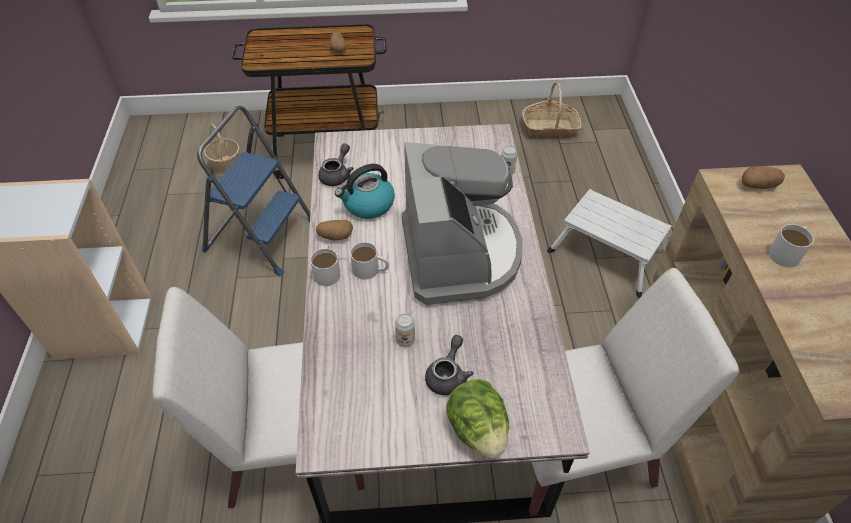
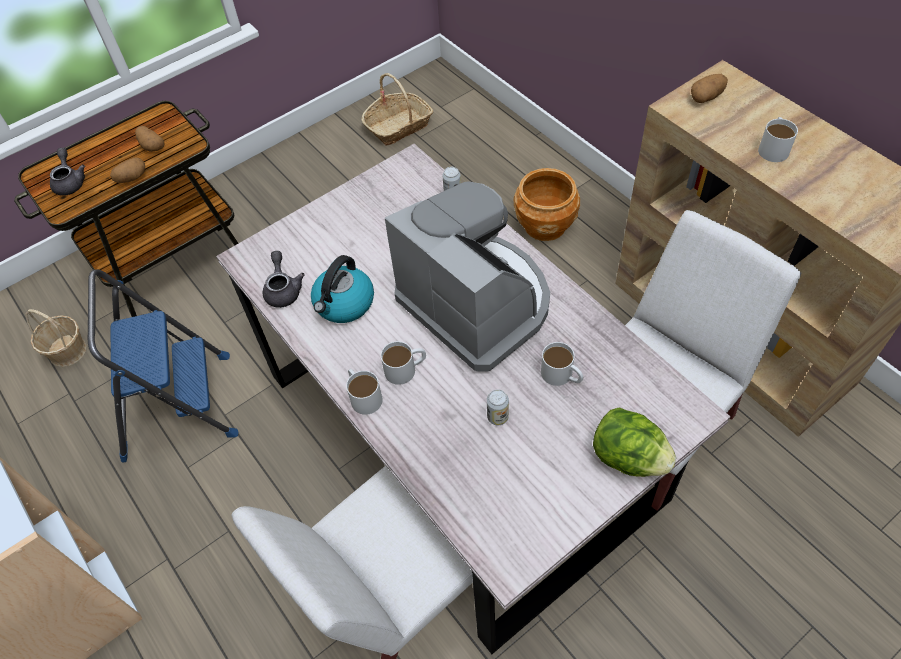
camera: 30 degrees left, 5 degrees up
potato [316,220,353,240] -> potato moved to [110,157,145,183]
grey teapot [425,335,474,395] -> grey teapot moved to [50,148,85,196]
white step ladder [547,189,672,298] -> brown planter [513,168,580,241]
none -> white mug [541,342,583,386]

